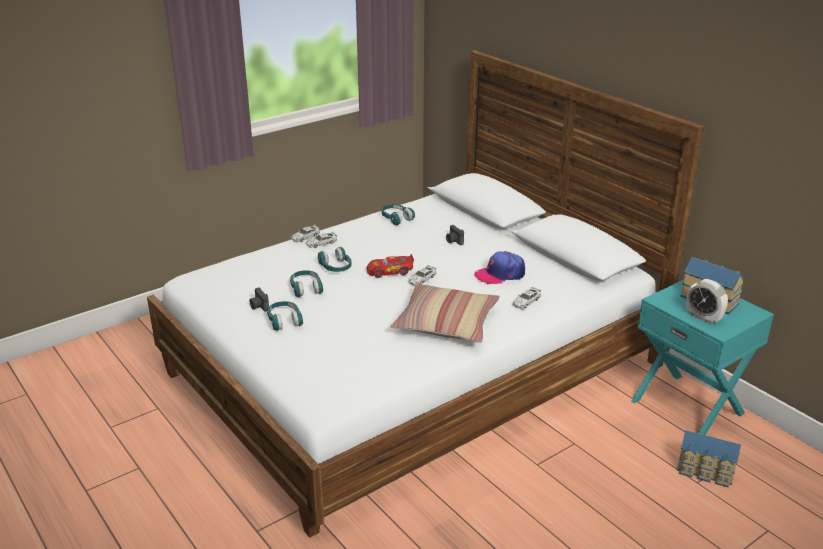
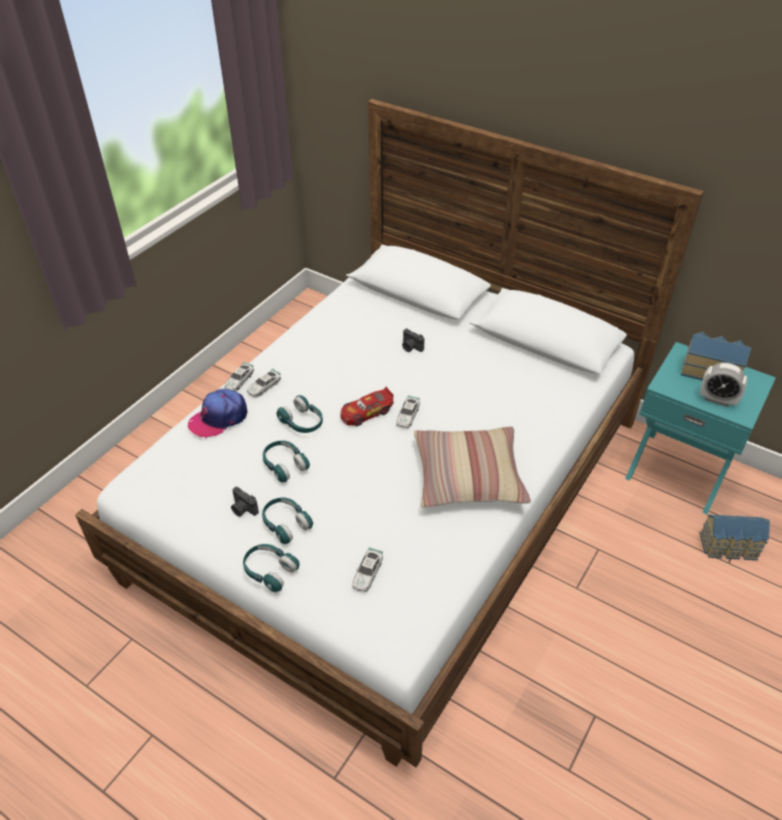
camera: 20 degrees left, 15 degrees up
turquoise headphones [381,204,415,225] -> turquoise headphones moved to [243,544,300,592]
cap [474,251,525,284] -> cap moved to [188,389,248,438]
toy car [513,287,541,309] -> toy car moved to [352,547,383,592]

